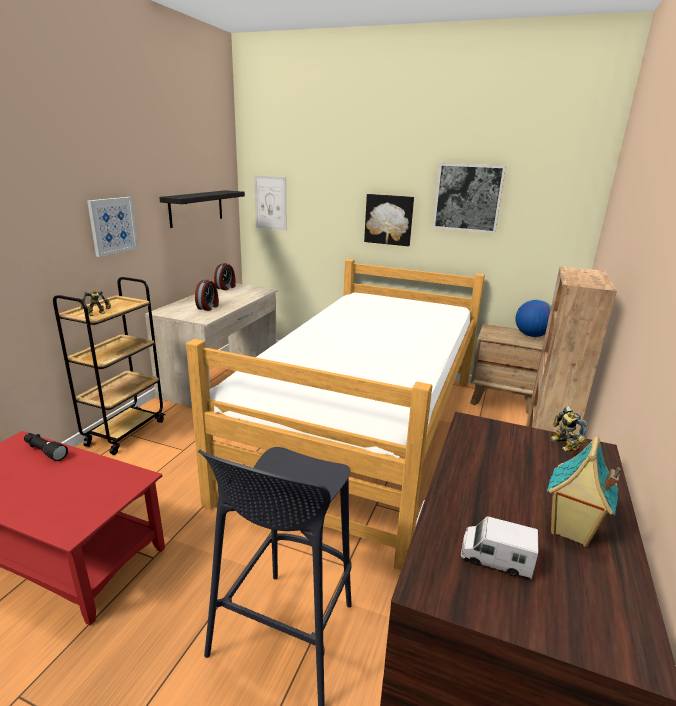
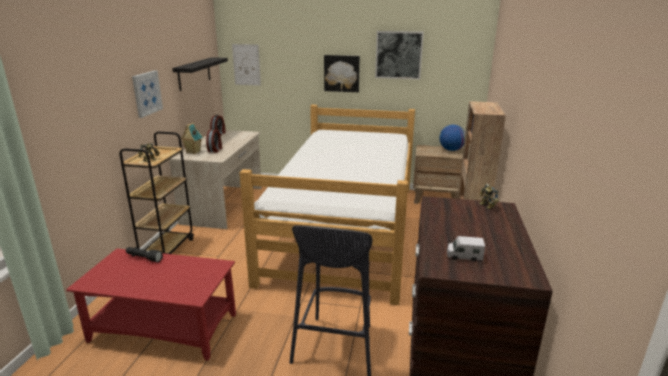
camera: 10 degrees left, 0 degrees up
toy house [547,436,621,547] -> toy house moved to [181,123,203,154]

